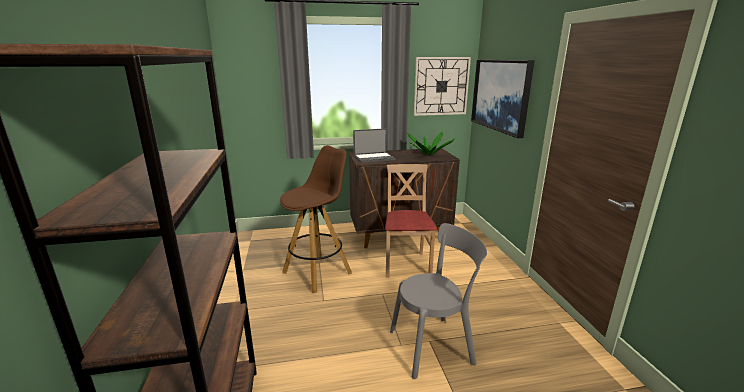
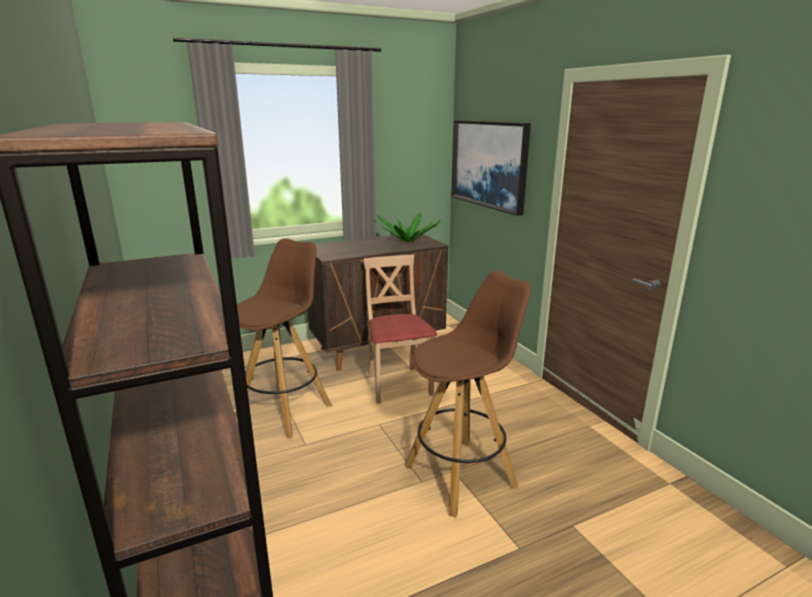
camera: 15 degrees left, 0 degrees up
laptop [353,128,396,163] -> none
grey chair [390,223,487,379] -> brown stool [405,271,531,518]
wall clock [414,57,471,116] -> none

